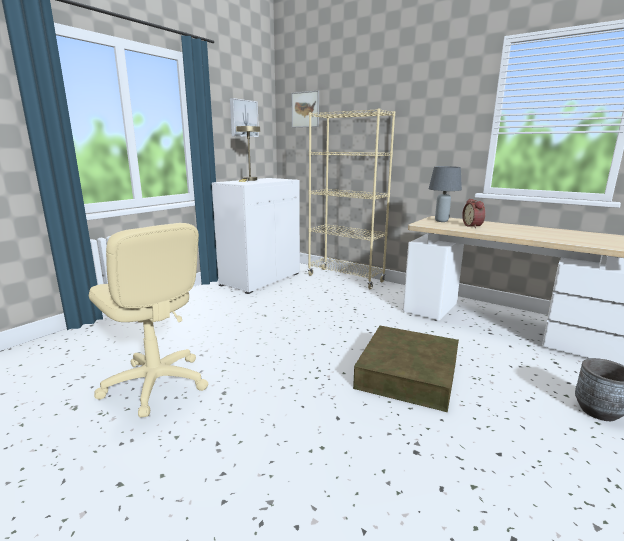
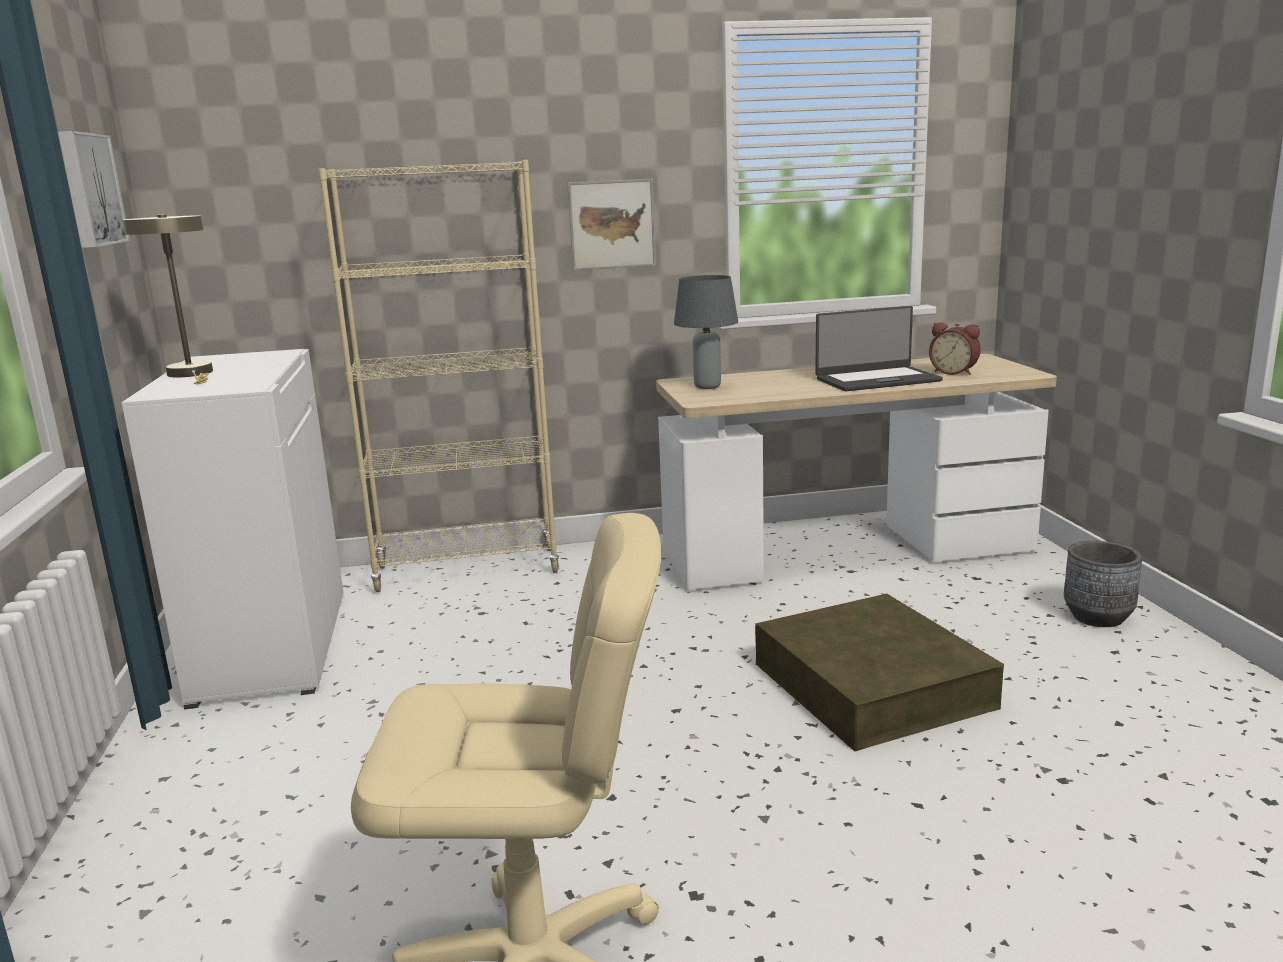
camera: 45 degrees left, 0 degrees up
picture [292,90,319,128] -> picture moved to [567,179,656,271]
alarm clock [462,199,485,228] -> alarm clock moved to [929,322,981,375]
none -> laptop [815,306,943,392]

